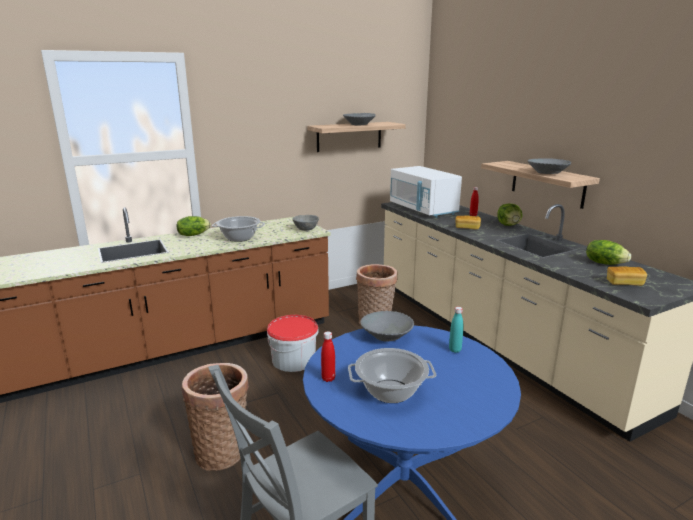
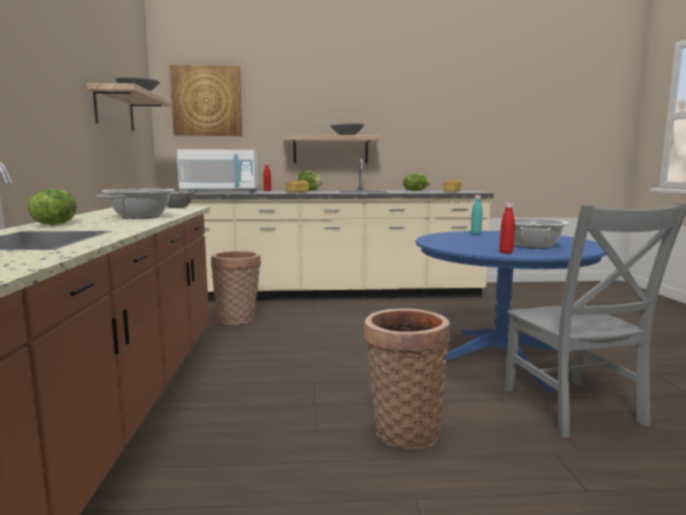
camera: 65 degrees left, 10 degrees down
bucket [267,315,319,372] -> none
grey bowl [360,311,414,341] -> none
none -> picture [170,65,242,136]

